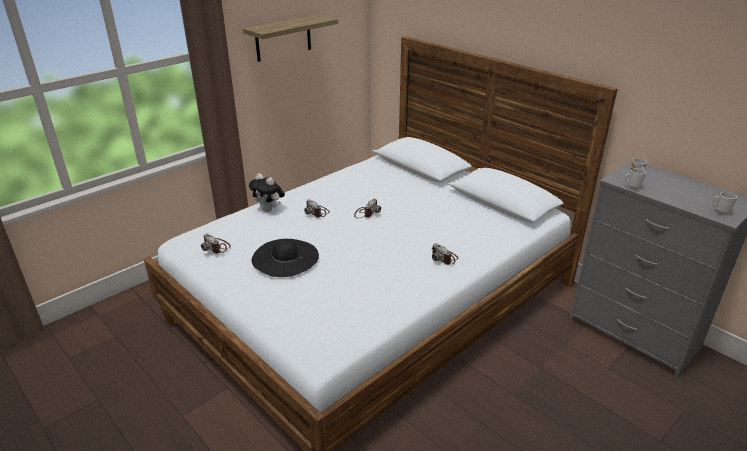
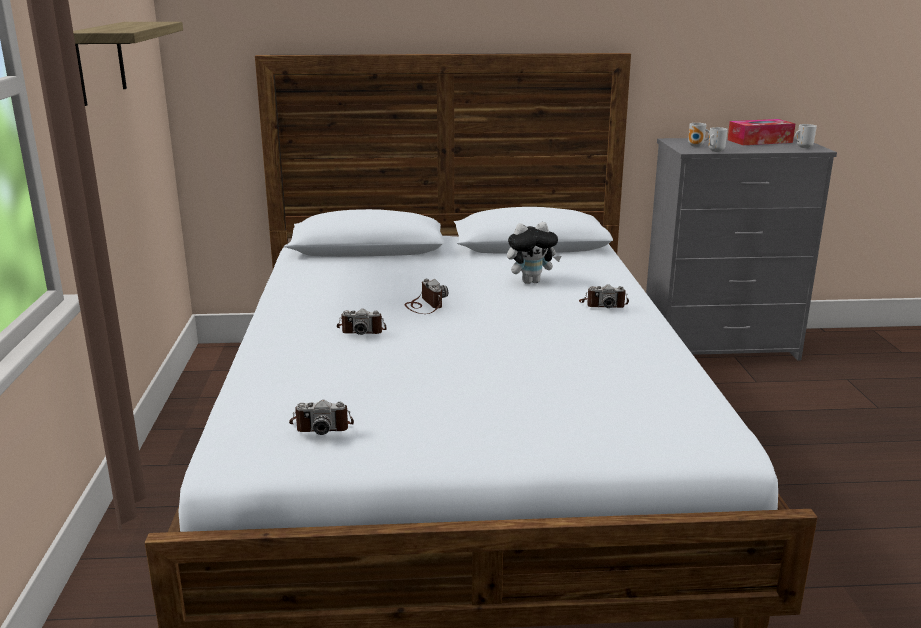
camera: 50 degrees left, 10 degrees down
plush toy [249,173,285,212] -> plush toy moved to [507,222,561,284]
black hat [252,239,319,277] -> none
none -> tissue box [728,119,796,145]

